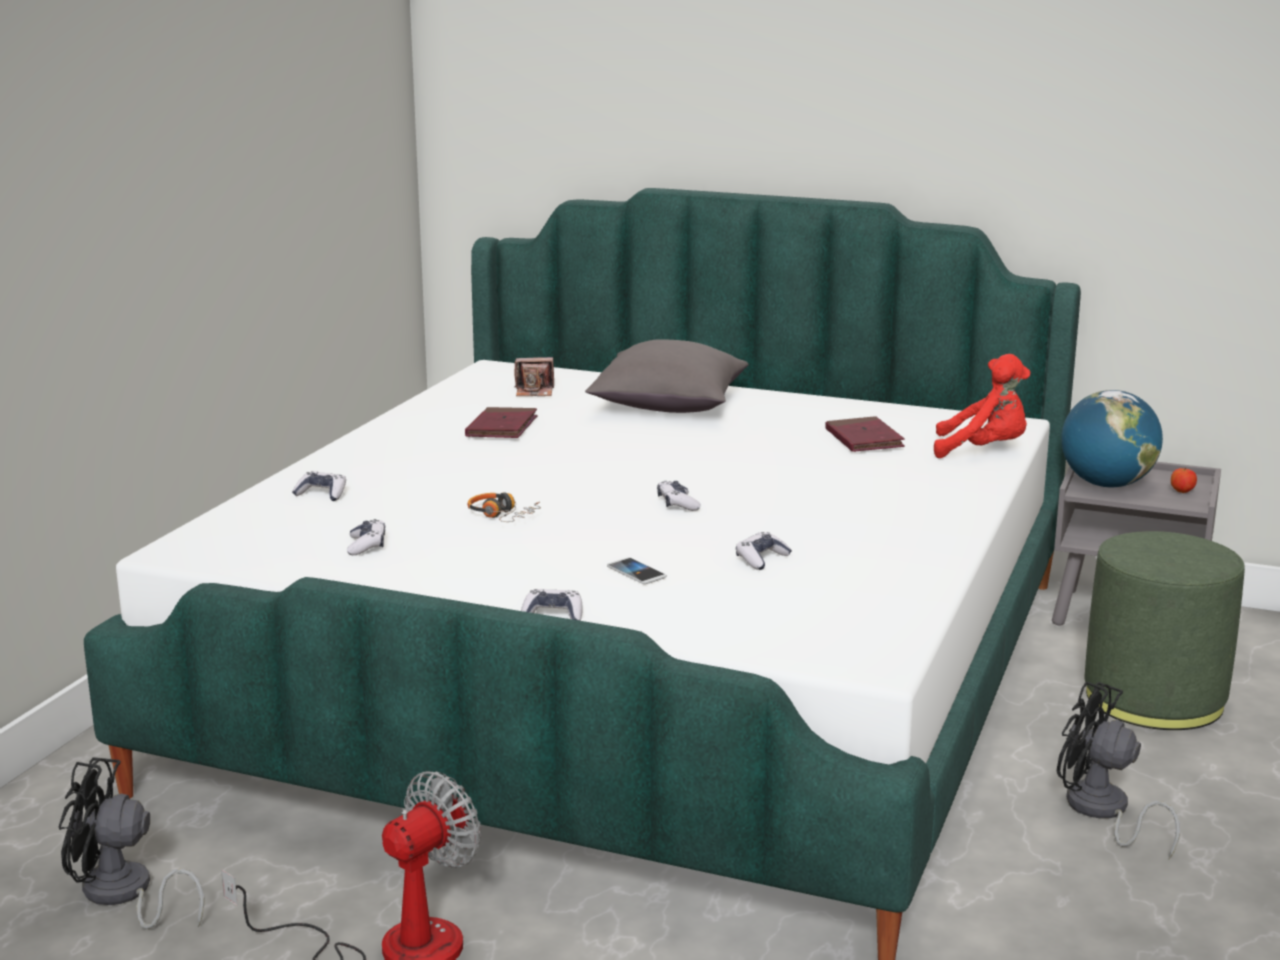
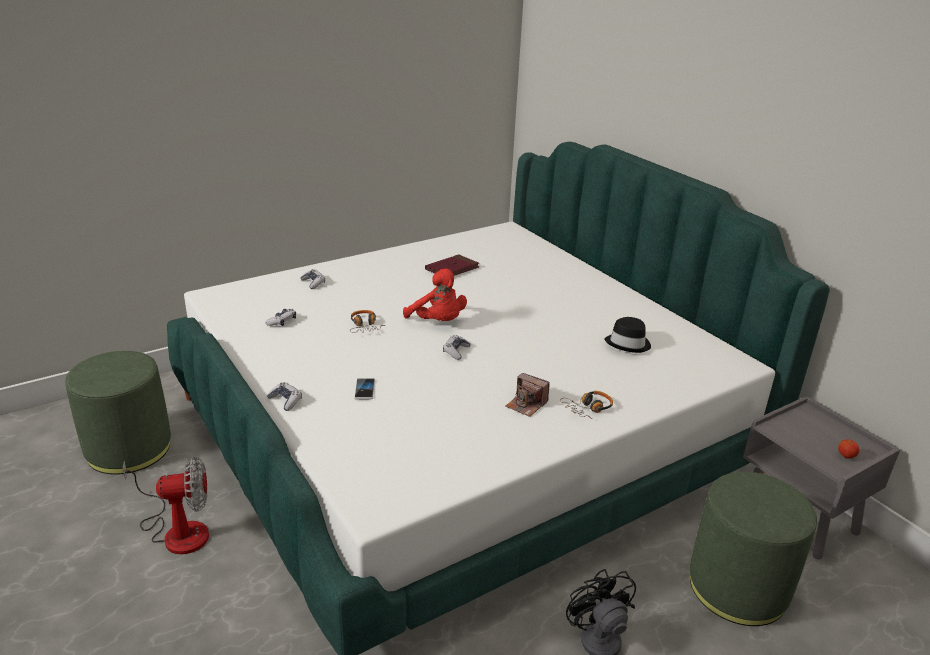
camera: 35 degrees right, 10 degrees up
black fan [59,758,205,929] -> green ottoman [65,351,171,475]
camera [514,357,554,396] -> camera moved to [505,373,550,417]
grey pillow [585,339,748,413] -> none
game controller [736,532,792,570] -> none
red book [825,416,905,452] -> black hat [604,317,651,353]
red plush toy [934,354,1031,458] -> red plush toy moved to [403,269,467,321]
globe [1061,390,1163,487] -> none
none -> headphones [560,391,613,419]

